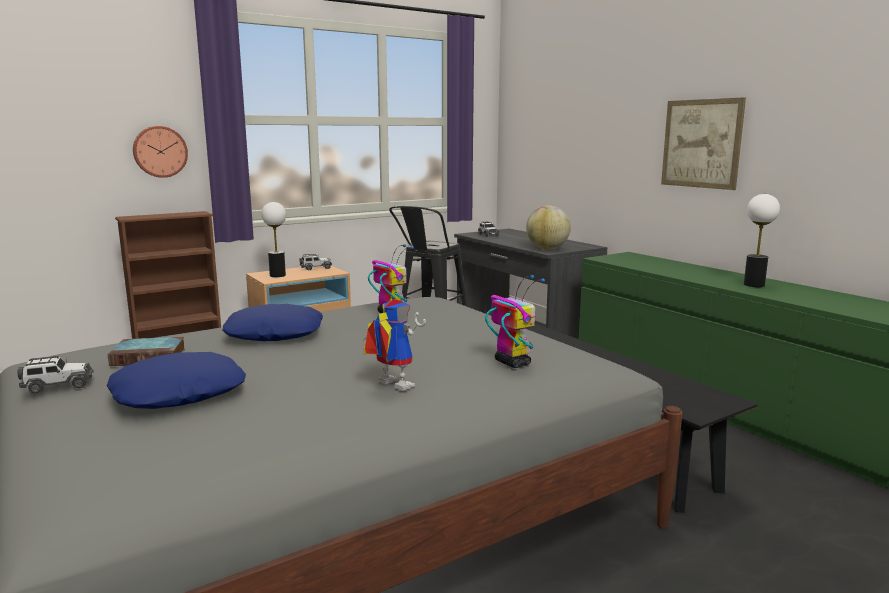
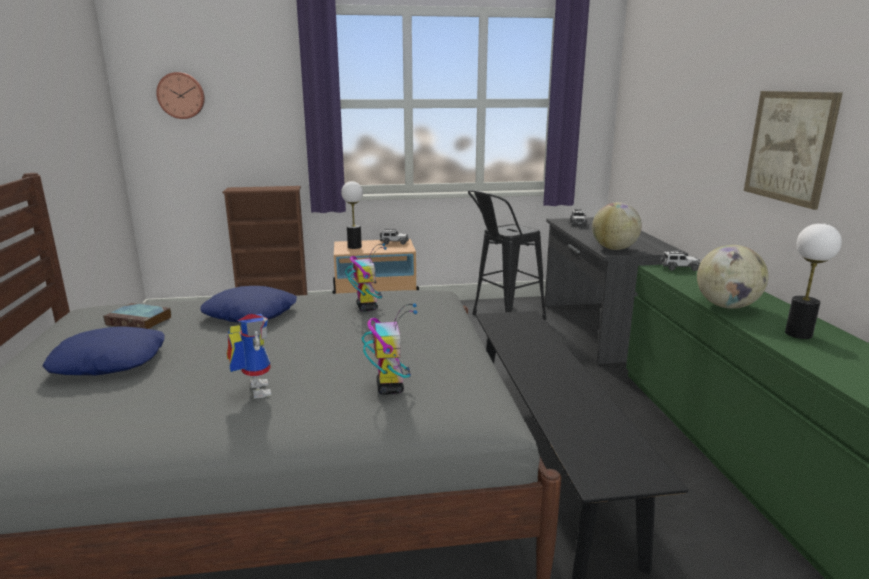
camera: 25 degrees right, 5 degrees up
toy car [17,356,94,394] -> toy car moved to [660,250,700,271]
wall clock [133,126,188,178] -> wall clock moved to [156,72,205,119]
none -> globe [697,245,768,309]

